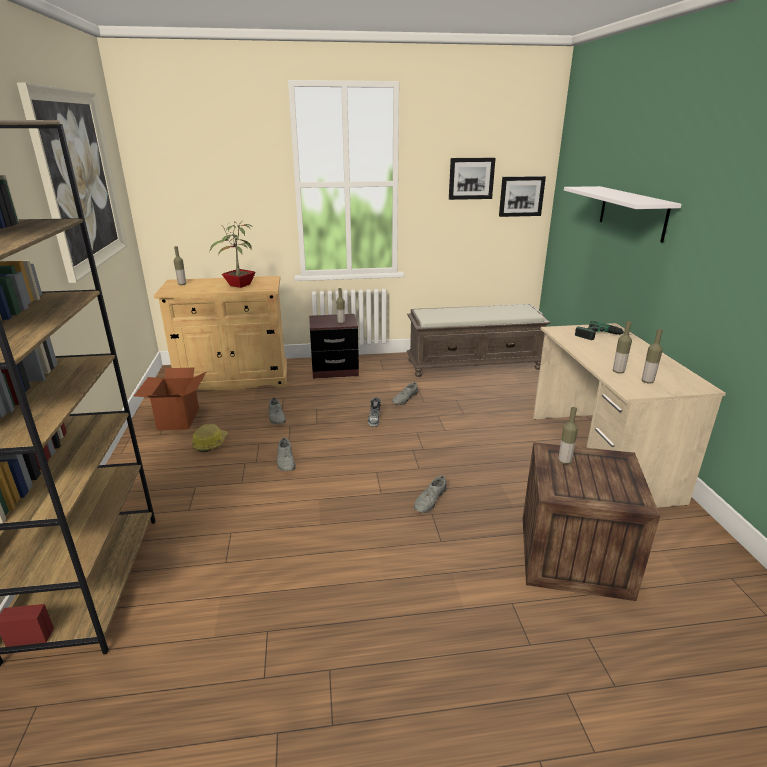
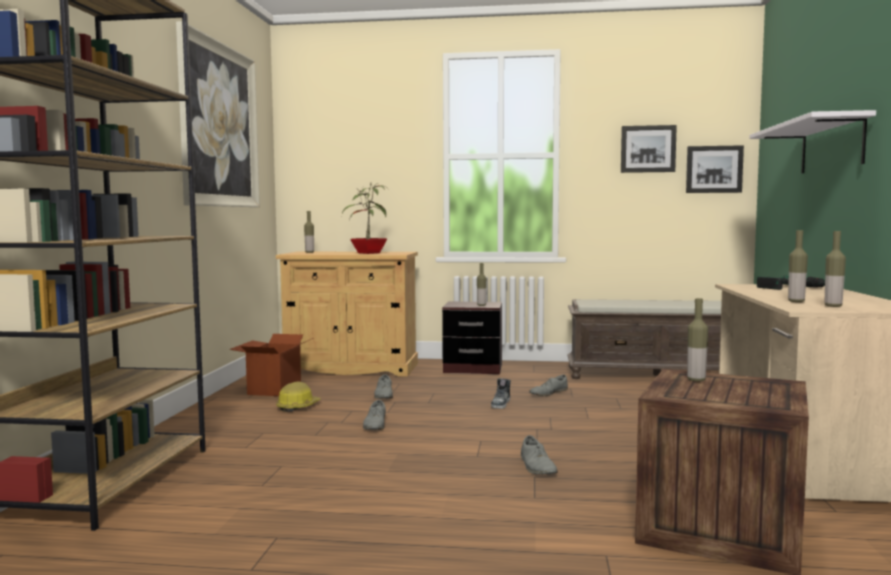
camera: 15 degrees right, 20 degrees down
grey shoe [414,476,446,513] -> grey shoe turned 60 degrees counterclockwise [521,435,558,474]

